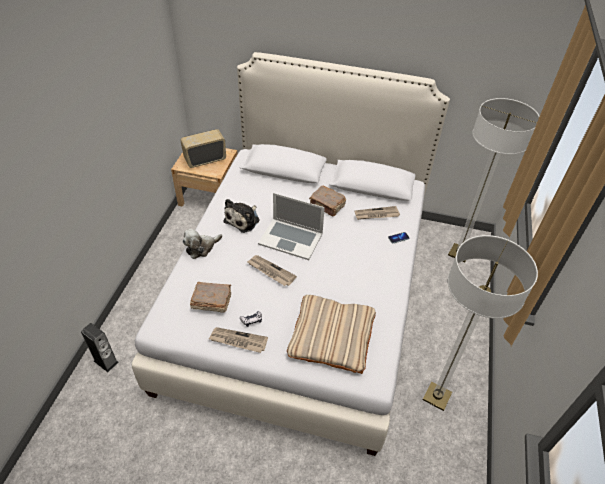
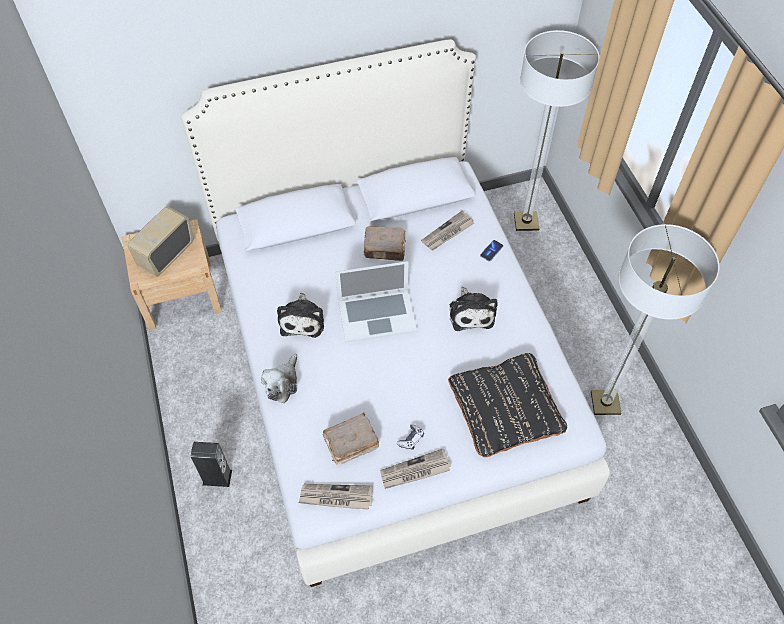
camera: 30 degrees left, 10 degrees up
speaker [81,323,119,372] -> speaker moved to [191,442,232,487]
newspaper [247,255,297,286] -> newspaper moved to [299,484,373,510]
beige pillow [287,295,376,374] -> black pillow [448,353,567,458]
none -> plush toy [450,287,498,331]

